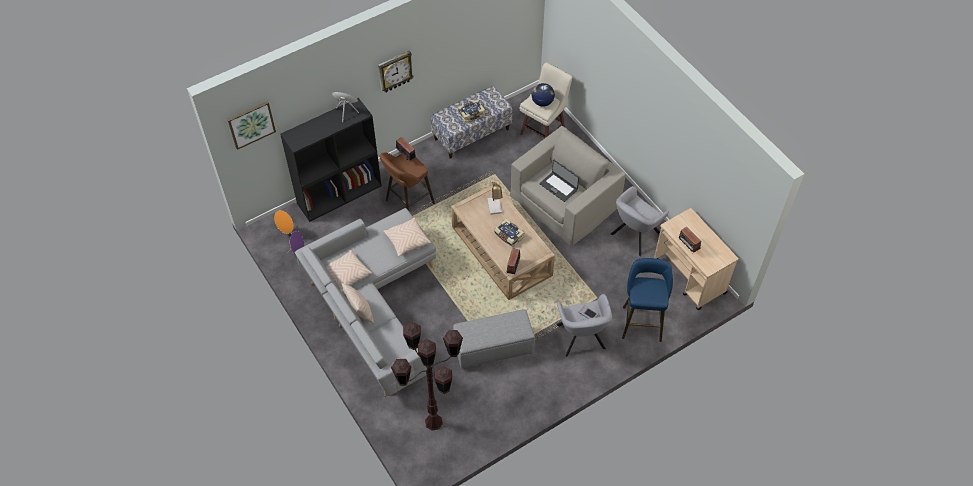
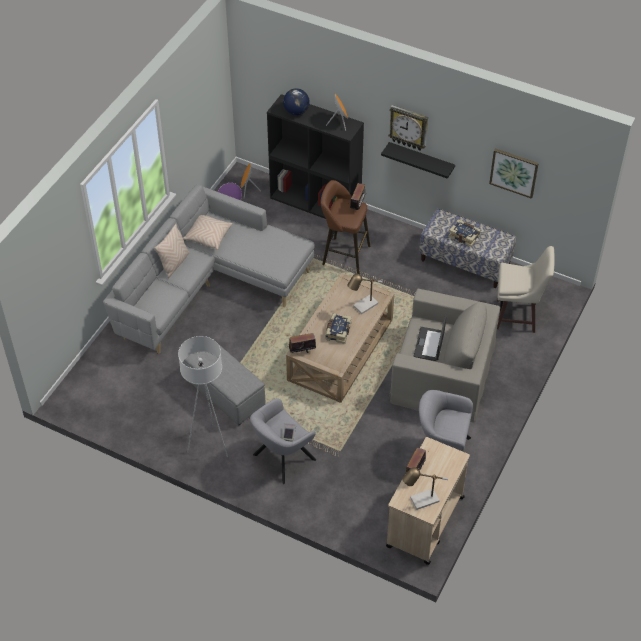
camera: 60 degrees right, 5 degrees down
picture [227,101,276,150] -> picture moved to [489,148,539,199]
beige pillow [383,217,431,257] -> none
brown floor lamp [391,322,463,430] -> none
globe [532,83,555,107] -> globe moved to [283,88,310,115]
blue stool [622,258,673,342] -> none
none -> white floor lamp [178,336,228,457]
none -> black shelf [381,142,455,179]
none -> table lamp [402,468,448,510]

